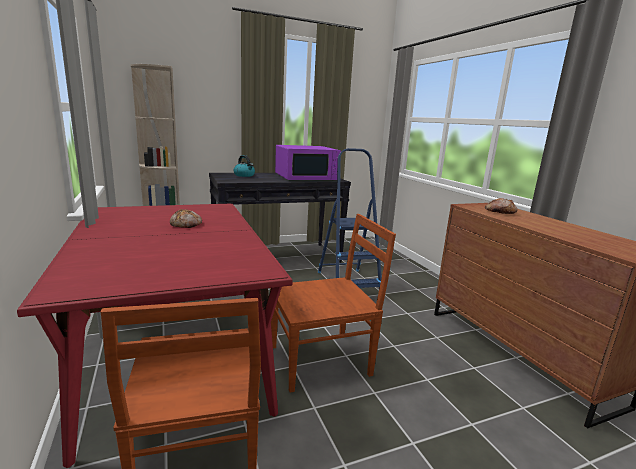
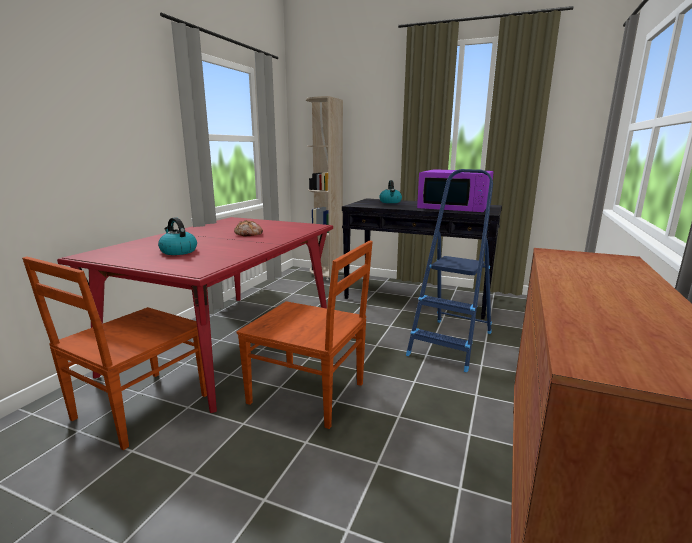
camera: 45 degrees right, 0 degrees up
bread [485,198,517,214] -> none
none -> kettle [158,217,197,255]

